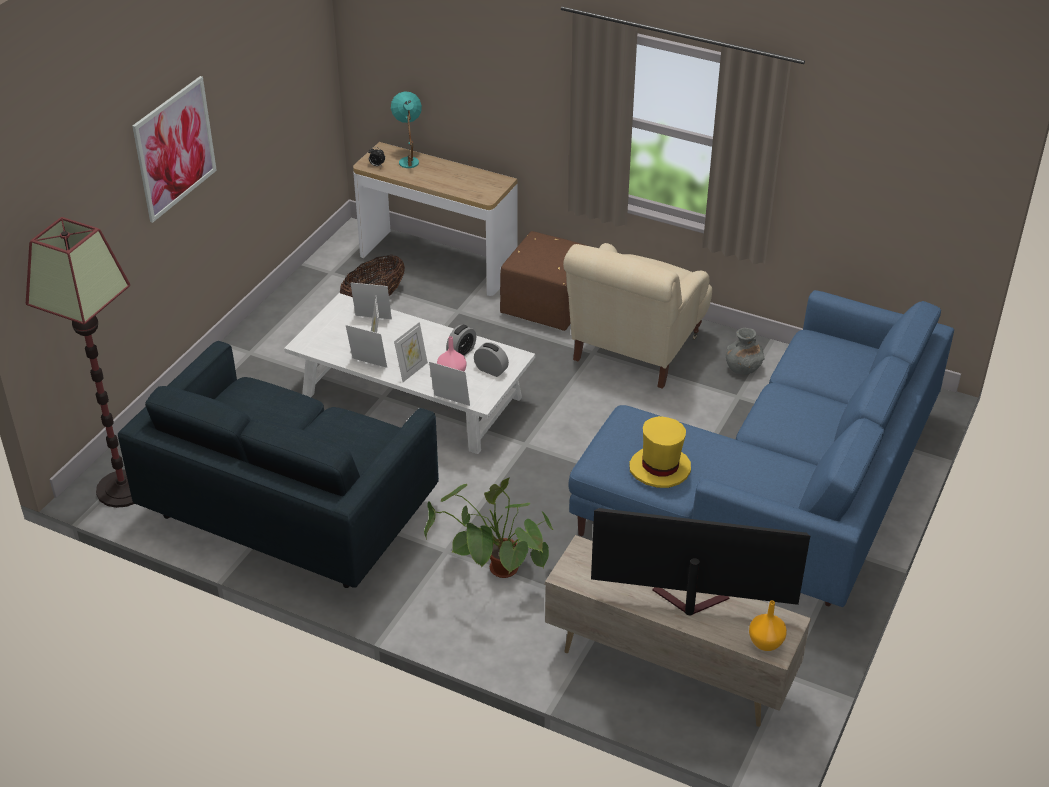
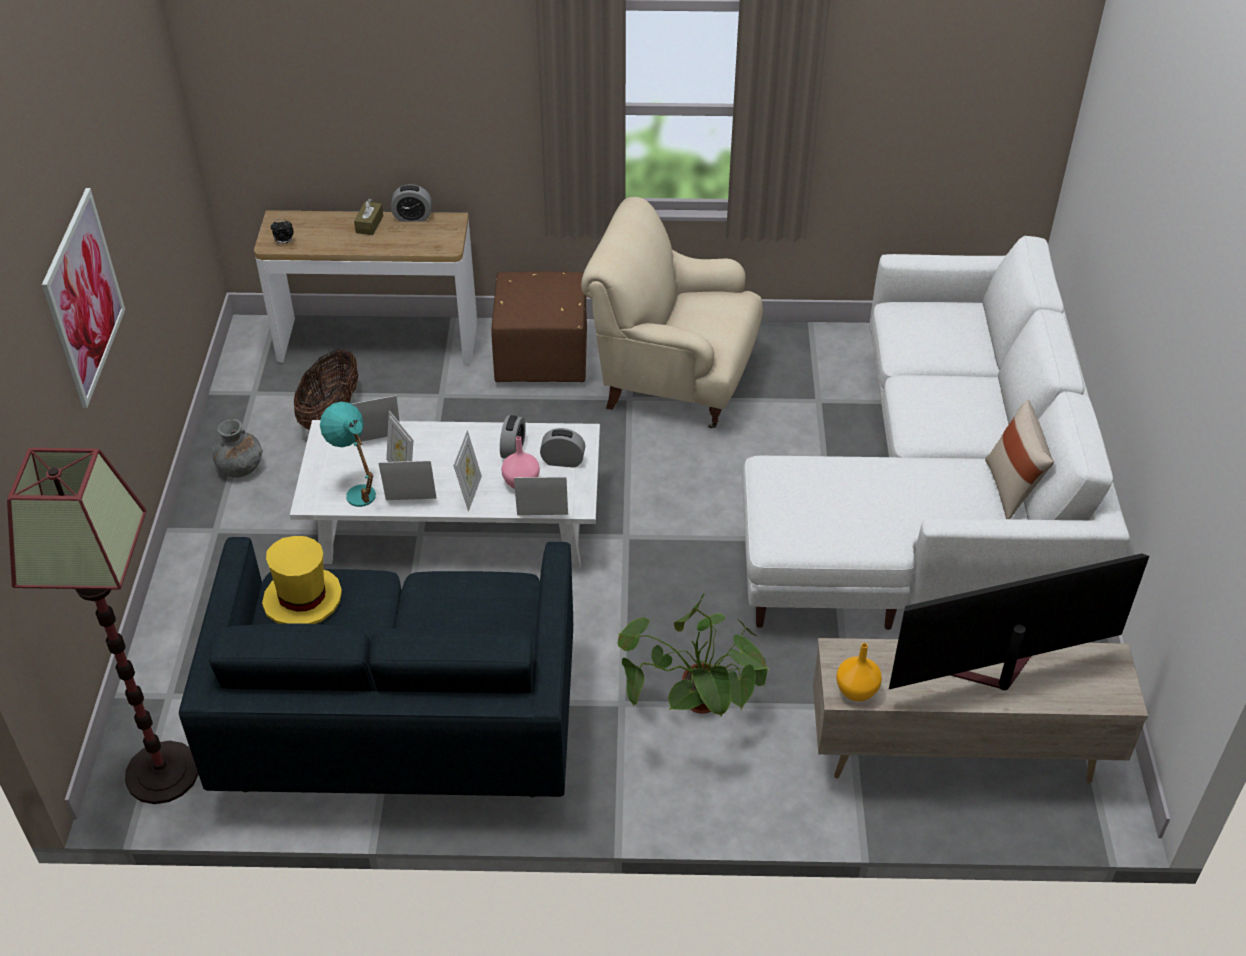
camera: 25 degrees left, 5 degrees up
turquoise table lamp [391,91,422,168] -> turquoise table lamp moved to [320,402,376,507]
beige armchair [563,243,712,389] -> beige armchair turned 105 degrees clockwise [581,197,763,429]
blue sofa [568,290,954,607] -> white sofa [742,236,1130,630]
yellow hat [629,416,691,488] -> yellow hat moved to [262,536,342,624]
grey vase [726,328,765,375] -> grey vase moved to [212,419,263,478]
orange vase [749,600,787,651] -> orange vase moved to [836,643,882,701]
none -> brown tissue box [354,199,383,235]
none -> alarm clock [391,184,432,222]
none -> beige pillow [985,400,1054,519]

